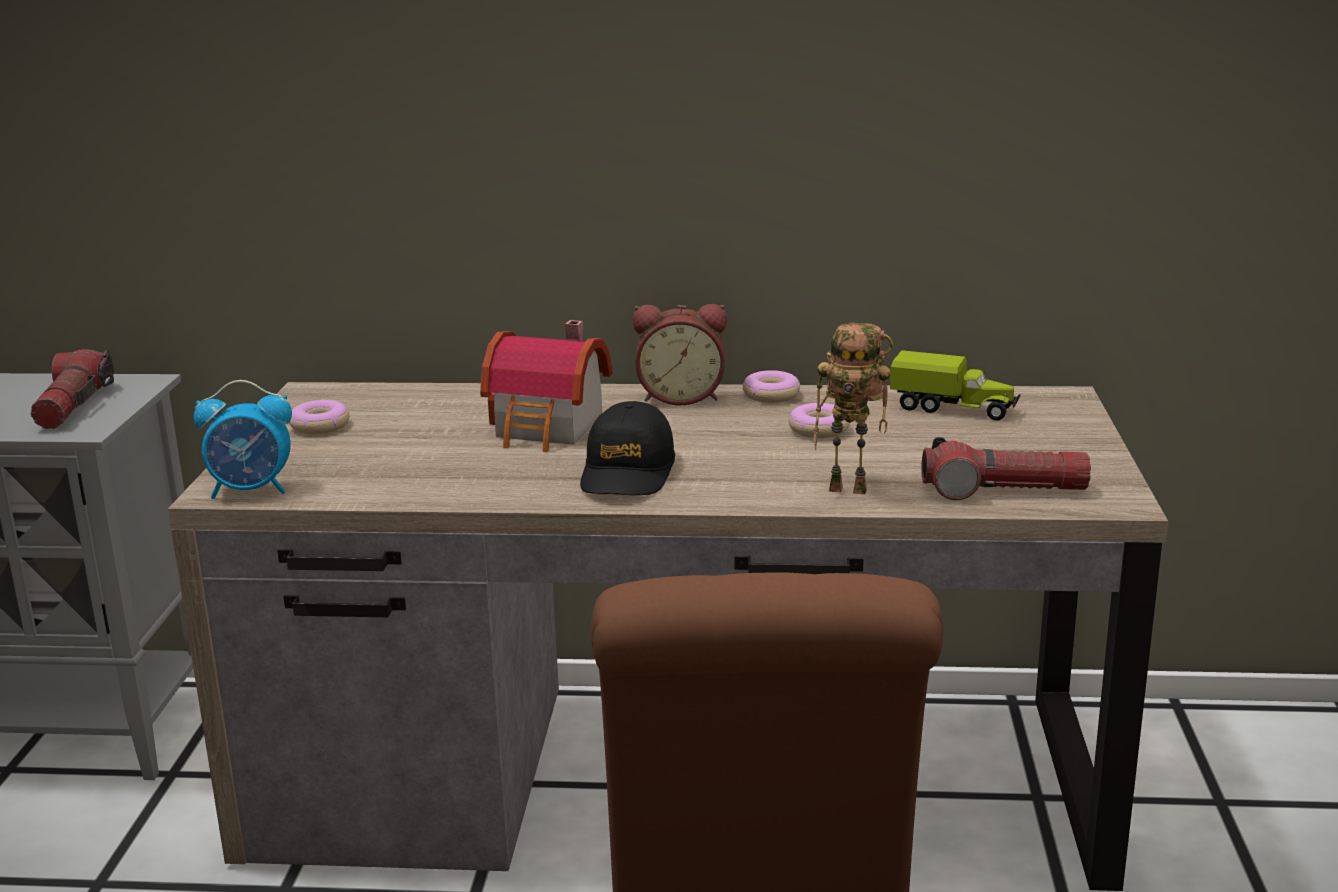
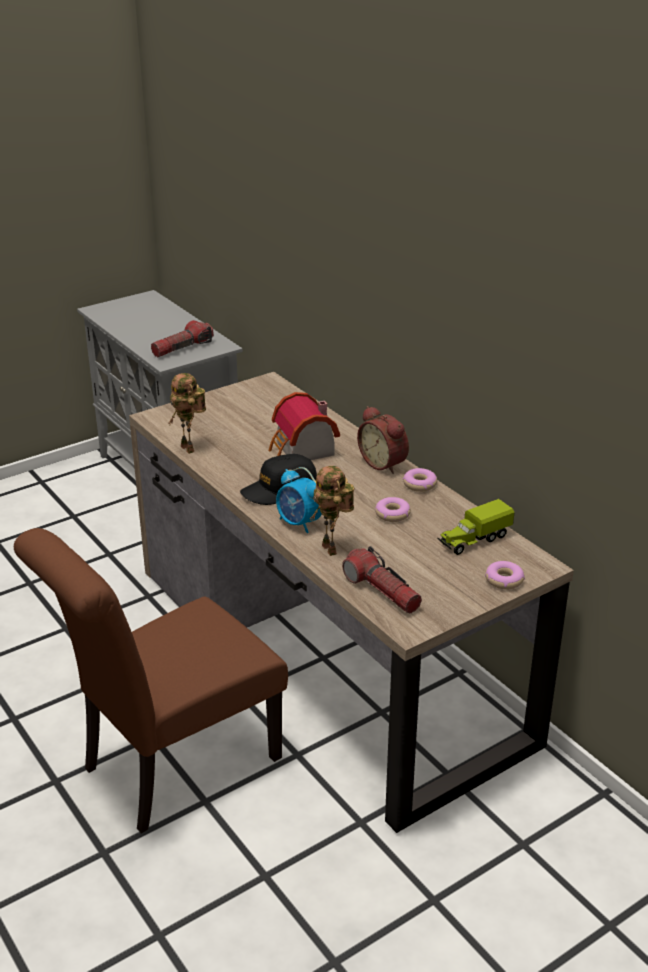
camera: 50 degrees right, 10 degrees up
alarm clock [194,380,292,499] -> alarm clock moved to [276,467,322,533]
donut [289,400,350,434] -> donut moved to [485,561,525,589]
toy truck [890,350,1021,421] -> toy truck turned 75 degrees clockwise [438,499,515,555]
none -> toy robot [168,373,206,454]

